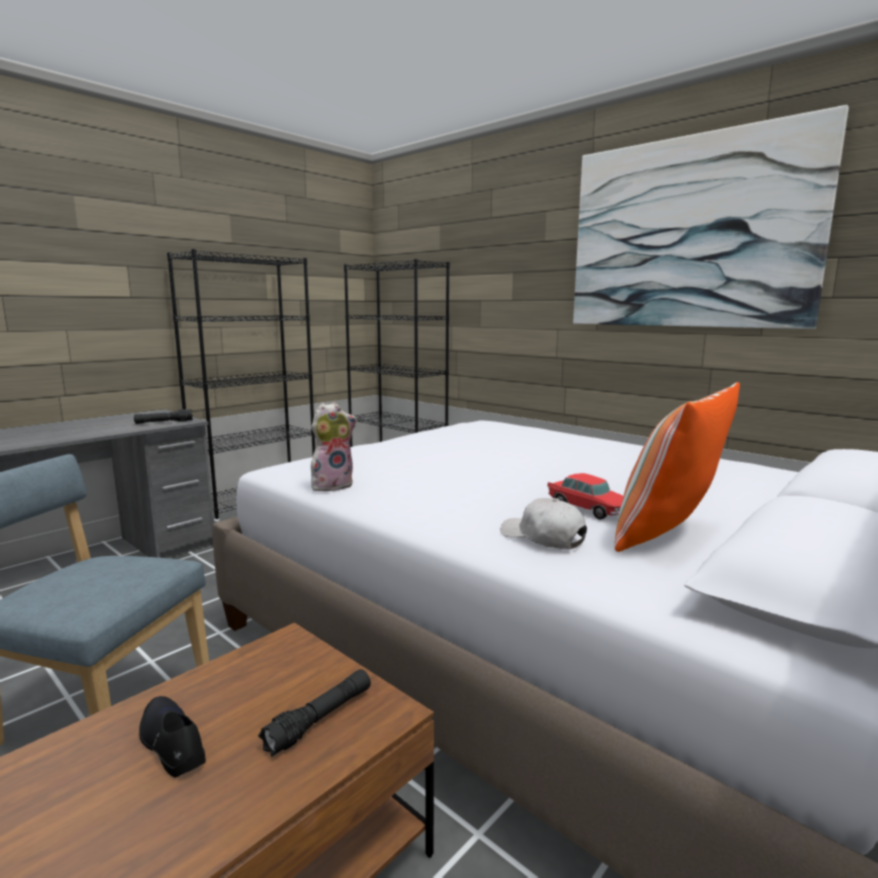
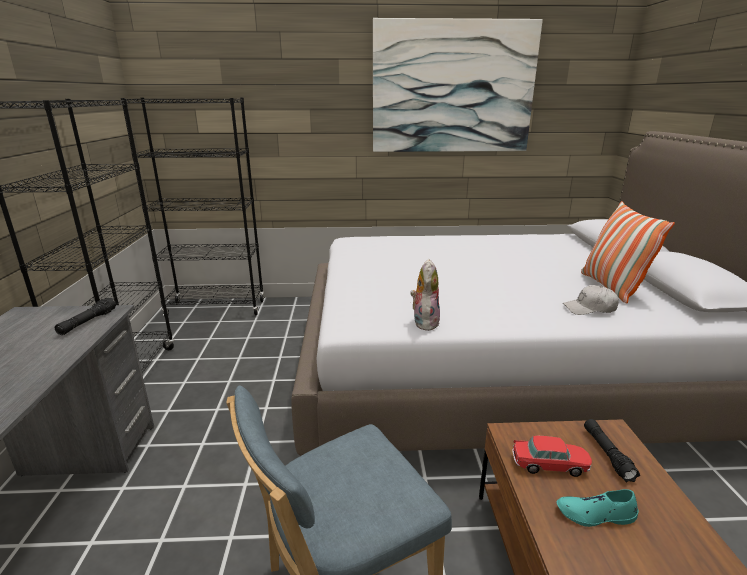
camera: 45 degrees left, 10 degrees up
black shoe [139,696,206,778] -> turquoise shoe [557,489,639,527]
toy car [548,473,623,520] -> toy car moved to [513,436,592,477]

